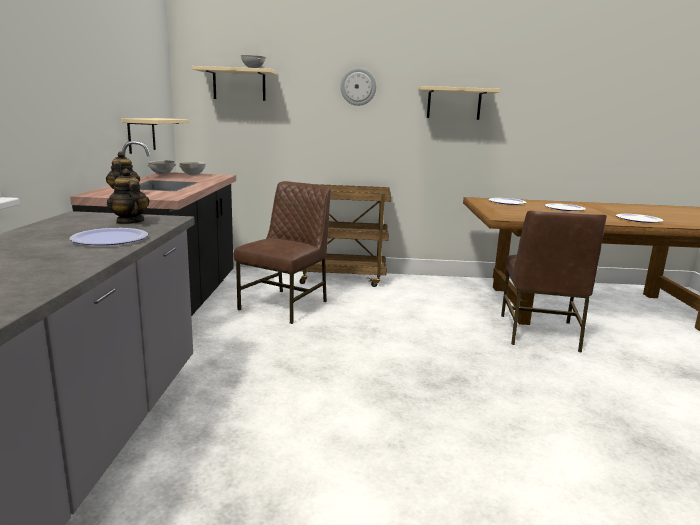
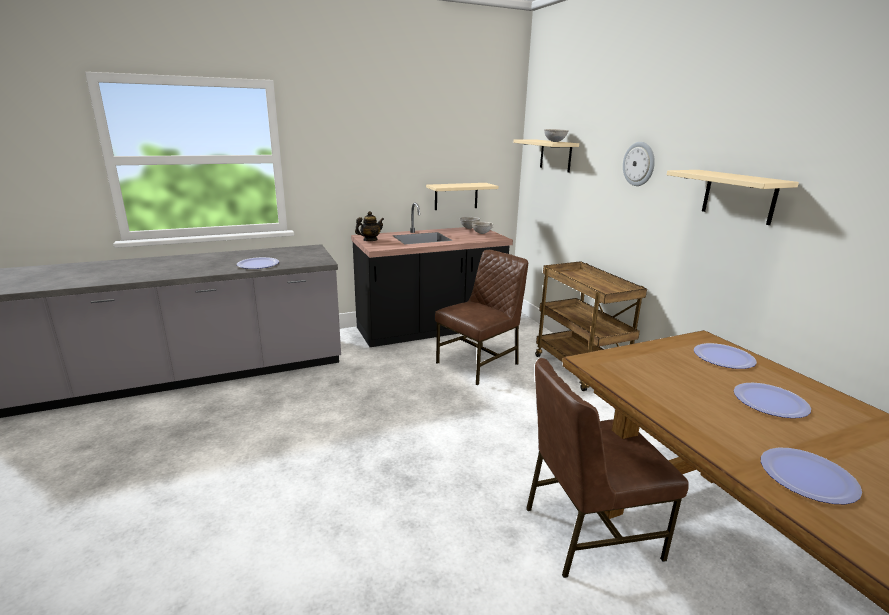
camera: 65 degrees right, 5 degrees up
teapot [107,168,149,224] -> none
brown chair [234,181,331,324] -> brown chair turned 45 degrees counterclockwise [435,250,528,385]

